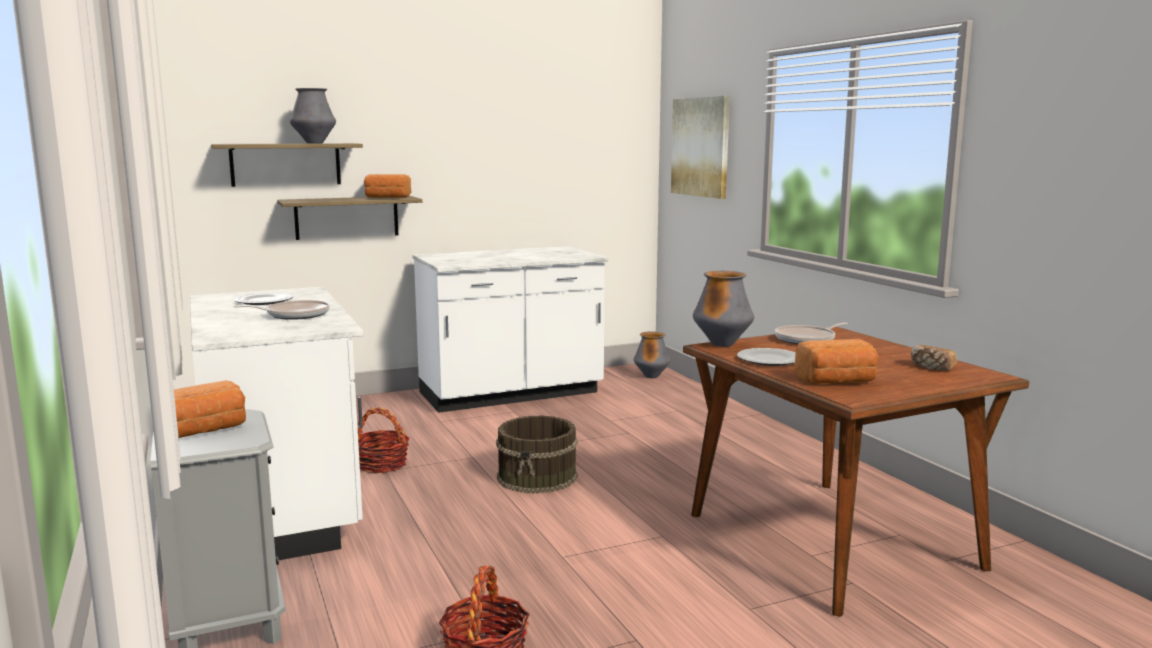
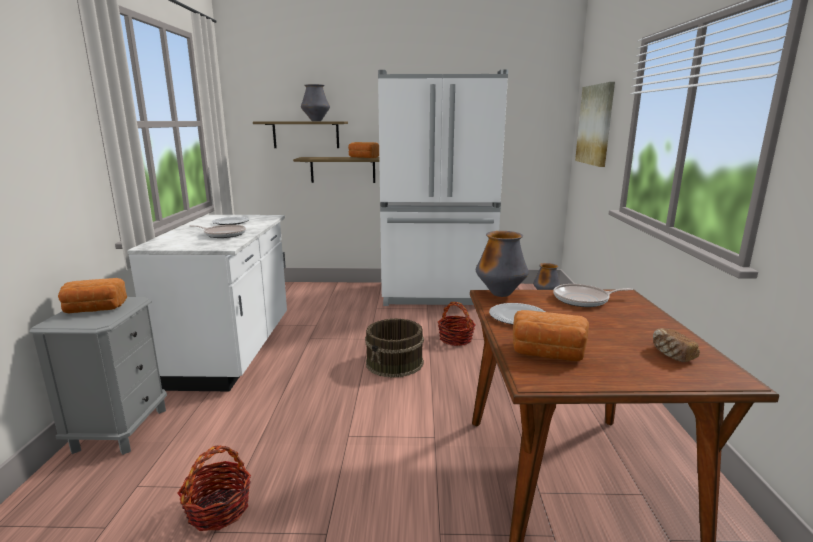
camera: 25 degrees right, 5 degrees up
basket [358,407,410,473] -> basket moved to [438,302,475,346]
white counter [412,246,608,413] -> white fridge [378,69,508,306]

